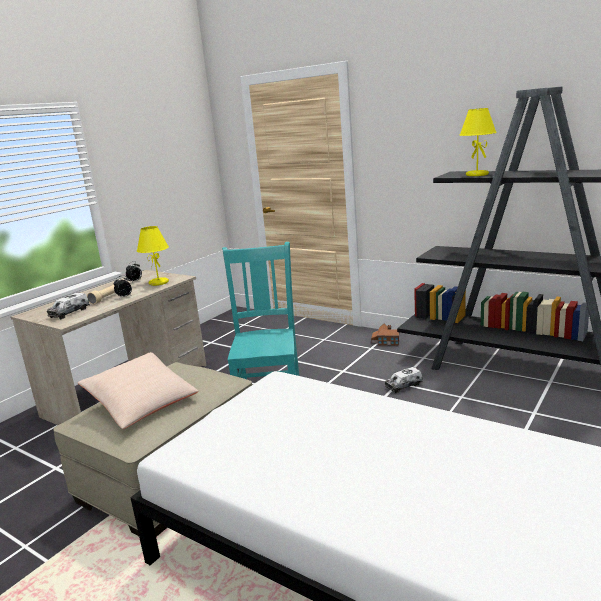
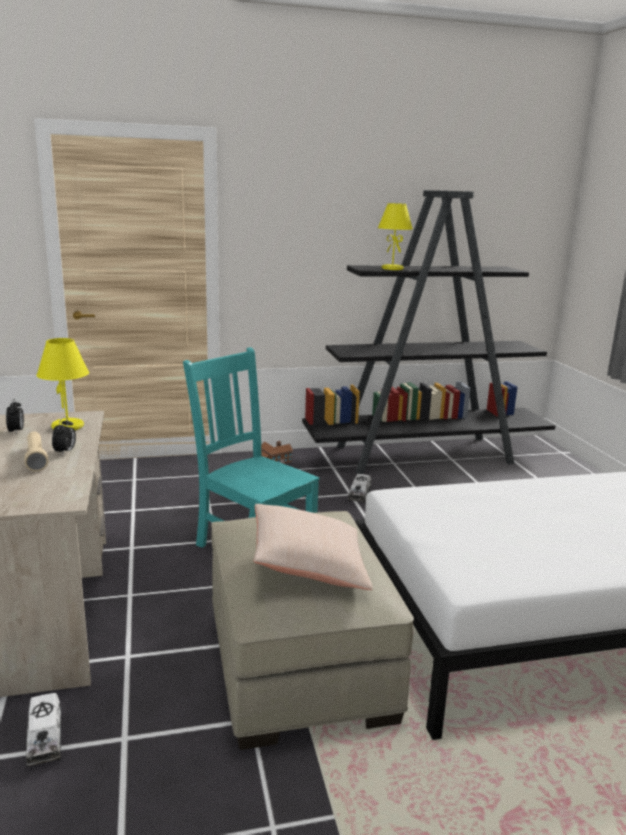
camera: 50 degrees left, 0 degrees up
toy truck [47,293,90,319] -> toy truck moved to [26,693,61,767]

